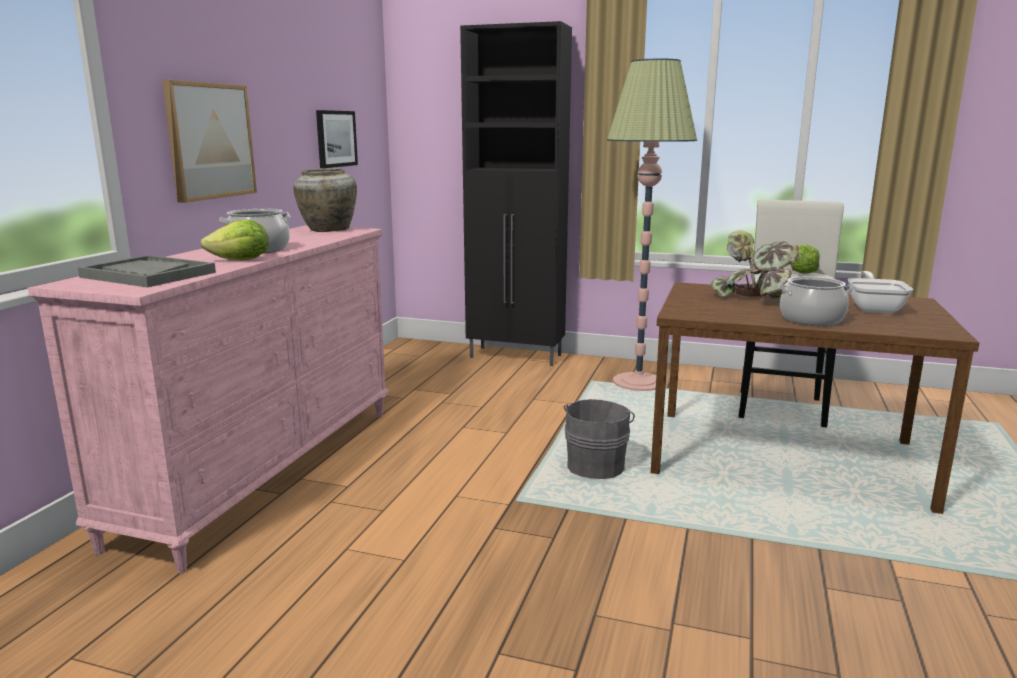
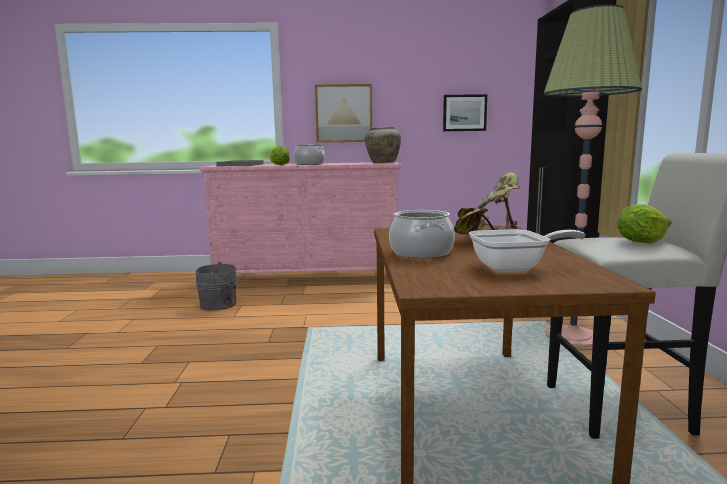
camera: 70 degrees right, 5 degrees down
grey bucket [564,399,635,479] -> grey bucket moved to [196,262,239,311]

